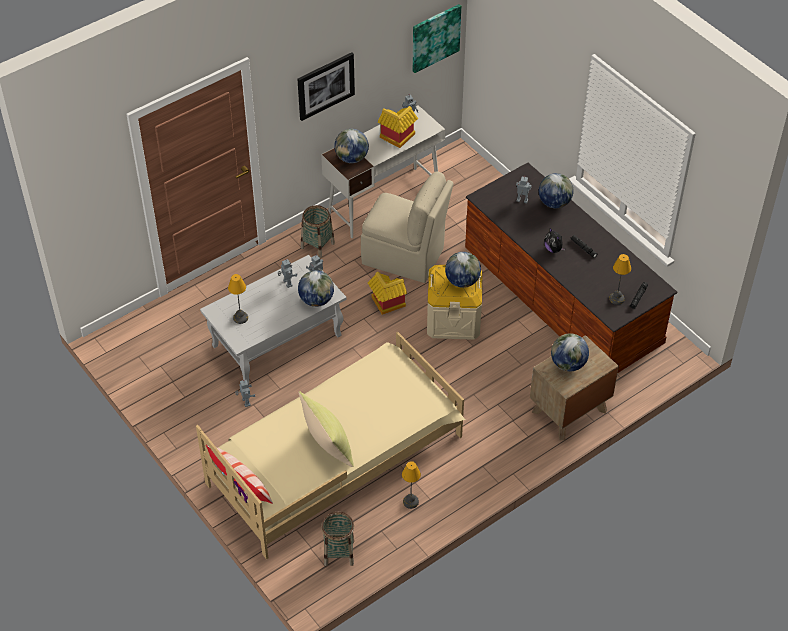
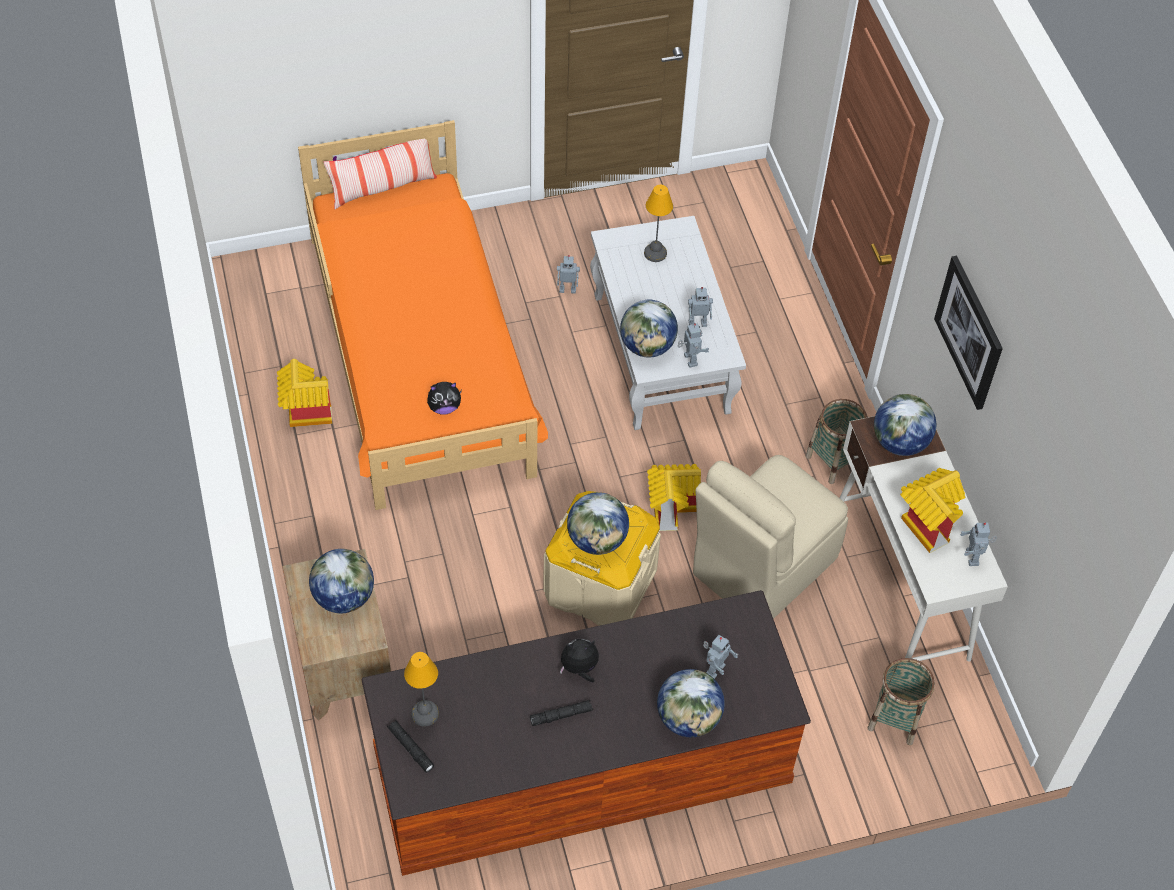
camera: 110 degrees right, 5 degrees up
beige bed [196,332,465,560] -> orange bed [298,120,548,510]
yellow pillow [298,391,354,467] -> none
basket [321,512,354,566] -> basket moved to [868,658,935,745]
table lamp [402,461,421,509] -> toy house [277,359,332,427]
picture [413,4,461,73] -> none
none -> plush toy [427,382,462,415]

